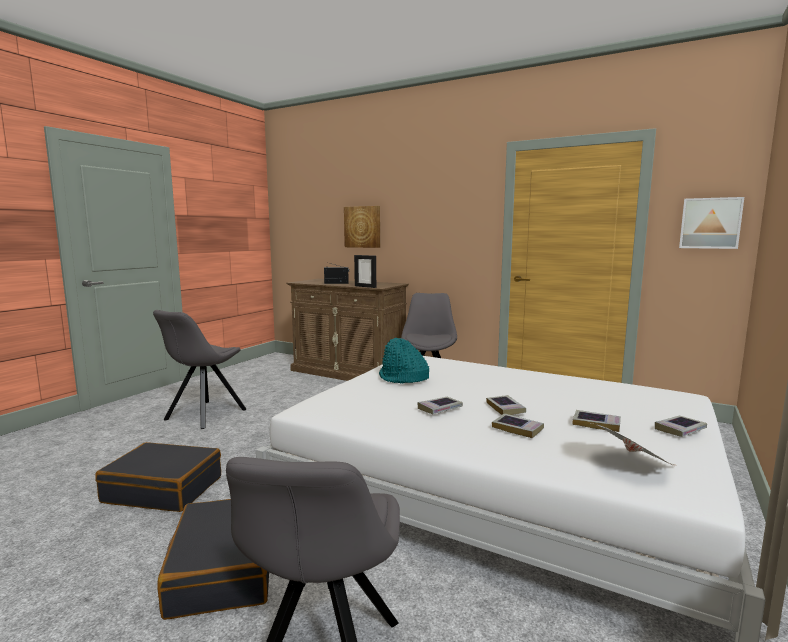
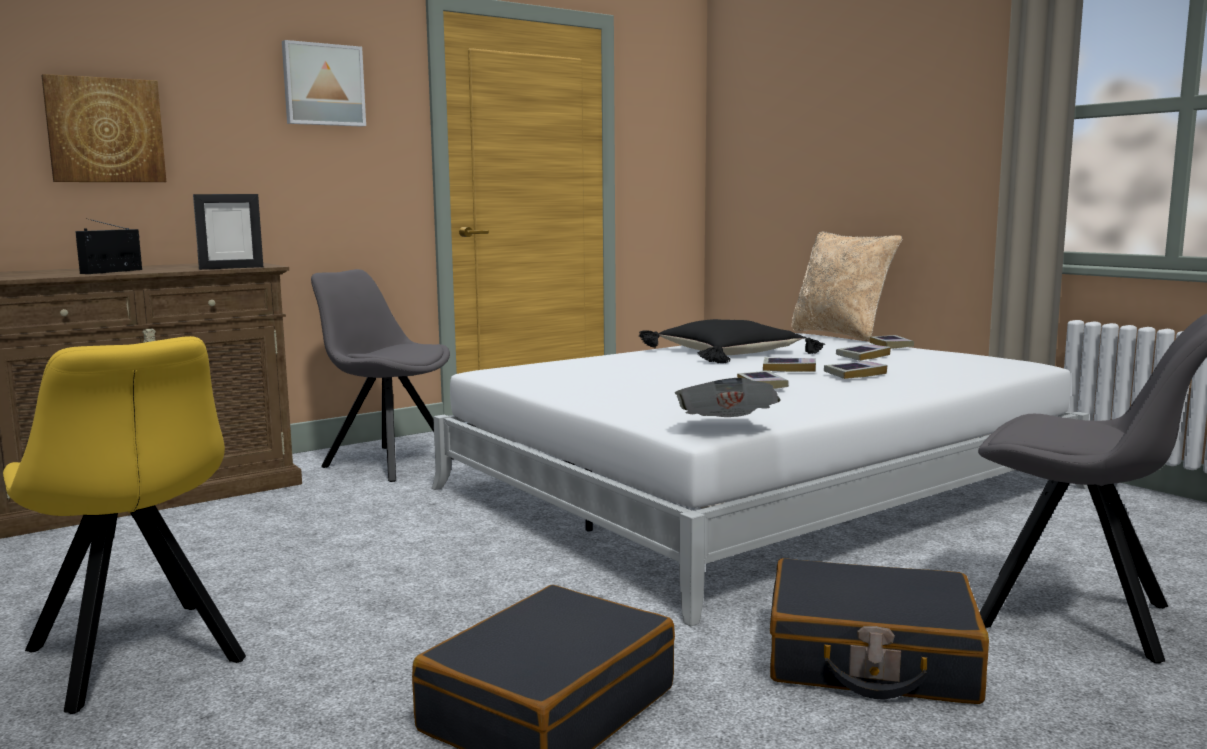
camera: 65 degrees left, 0 degrees up
grey chair [153,310,246,429] -> yellow chair [3,336,246,714]
turquoise hat [379,338,429,384] -> none
newspaper [591,423,677,466] -> newspaper moved to [675,378,781,417]
picture [679,197,744,249] -> picture moved to [282,40,366,127]
none -> black pillow [638,319,824,363]
none -> beige pillow [792,232,902,341]

